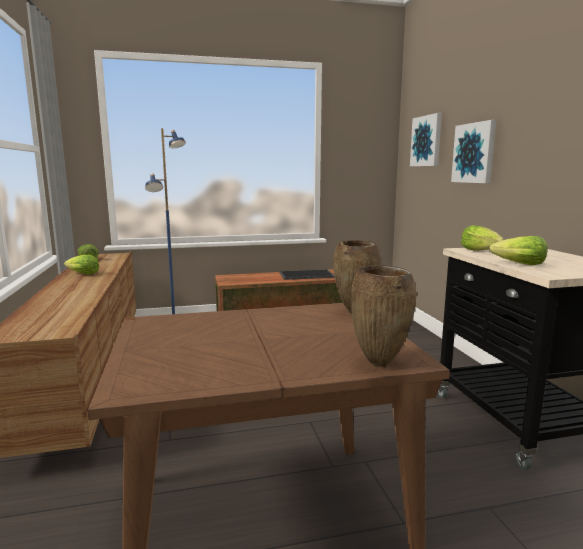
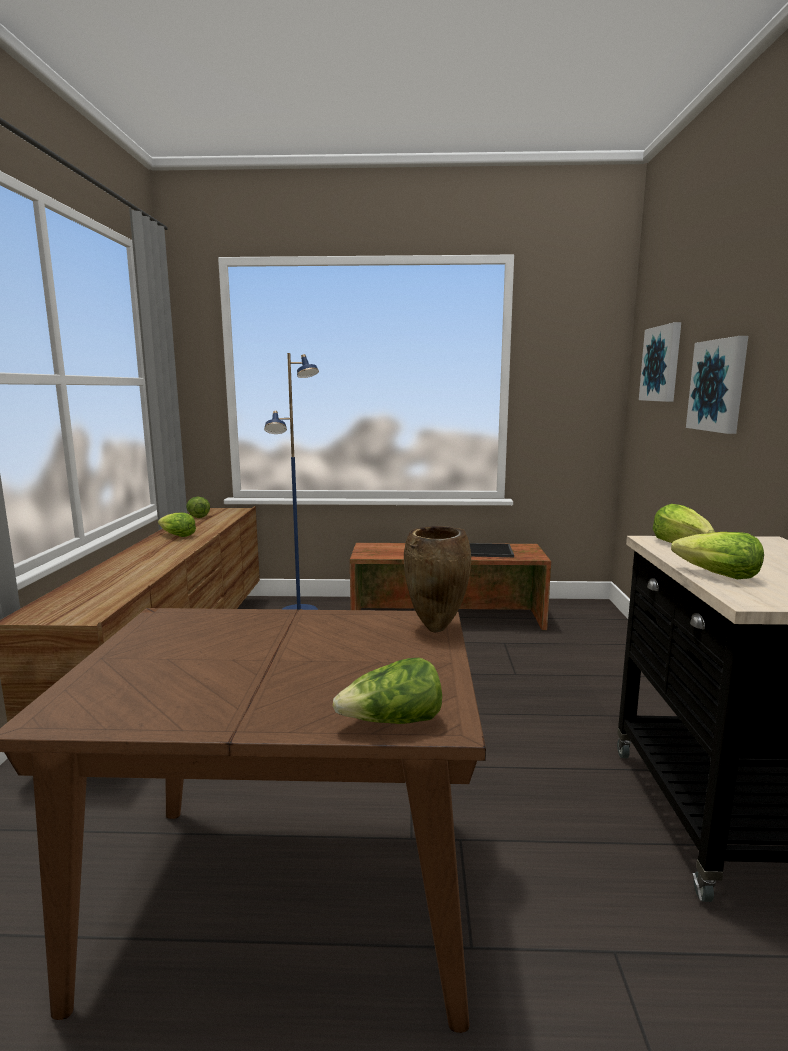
camera: 15 degrees right, 0 degrees up
brown vase [350,265,417,367] -> lettuce [333,658,442,724]

